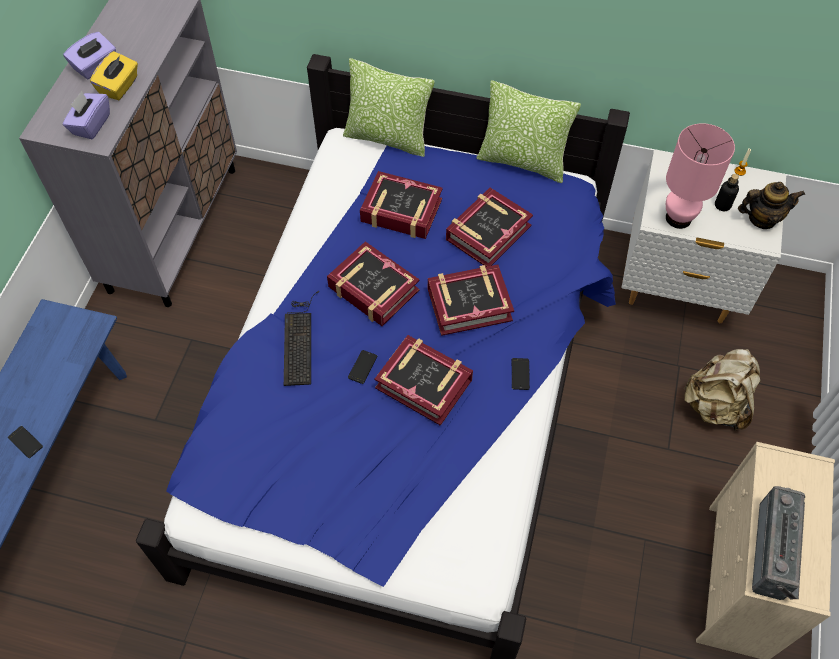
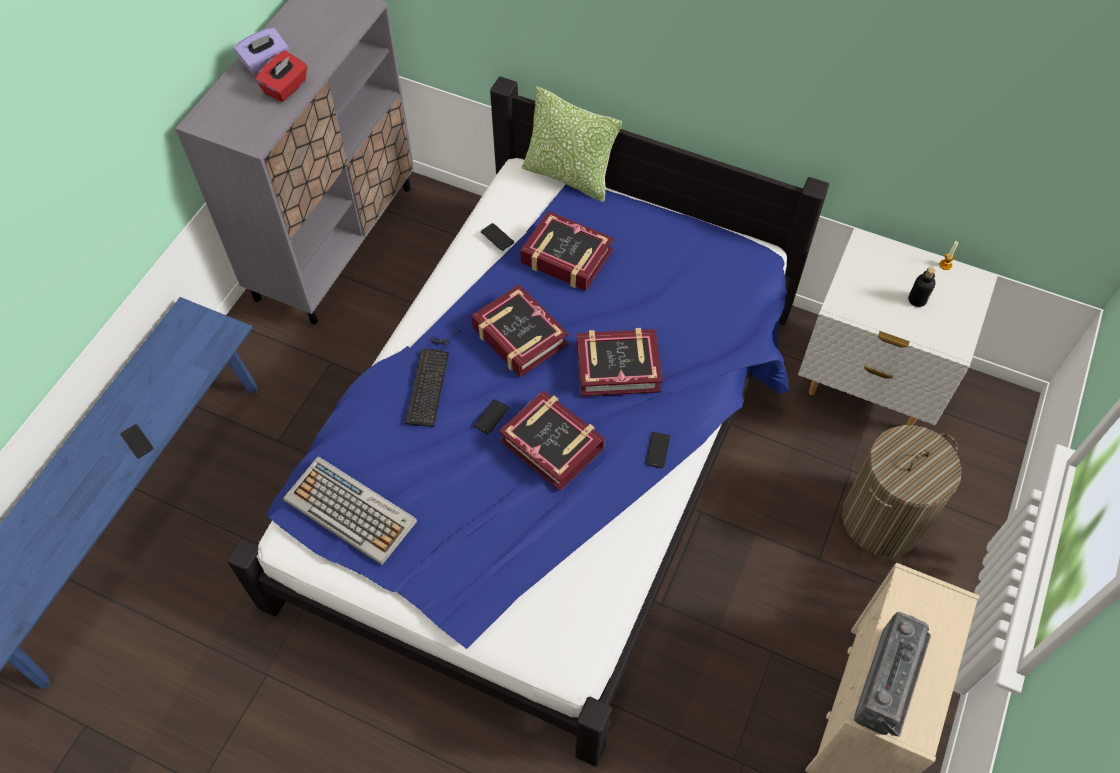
camera: 10 degrees right, 0 degrees up
purple tissue box [63,91,110,139] -> none
yellow tissue box [90,51,138,100] -> red tissue box [255,50,308,102]
book [446,188,533,267] -> none
pillow [476,80,581,183] -> none
pink table lamp [666,123,735,229] -> none
beige backpack [684,349,761,430] -> laundry basket [842,425,962,556]
teapot [738,182,805,229] -> none
none -> keyboard [283,456,417,565]
none -> phone [481,223,514,251]

